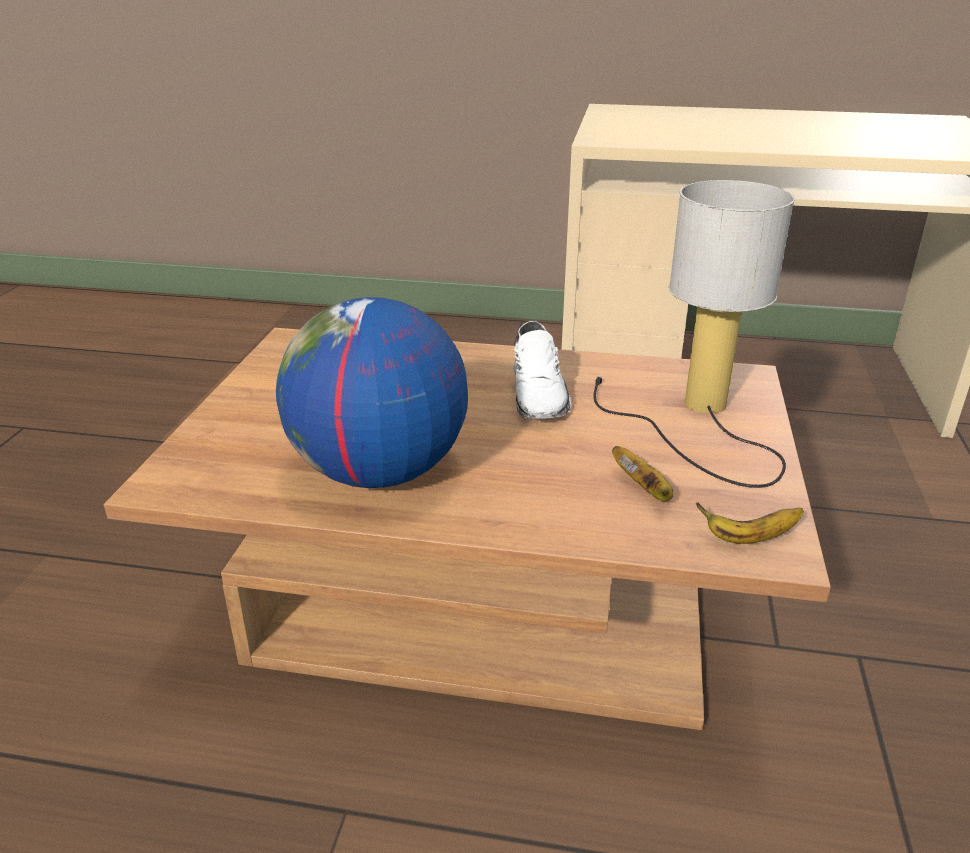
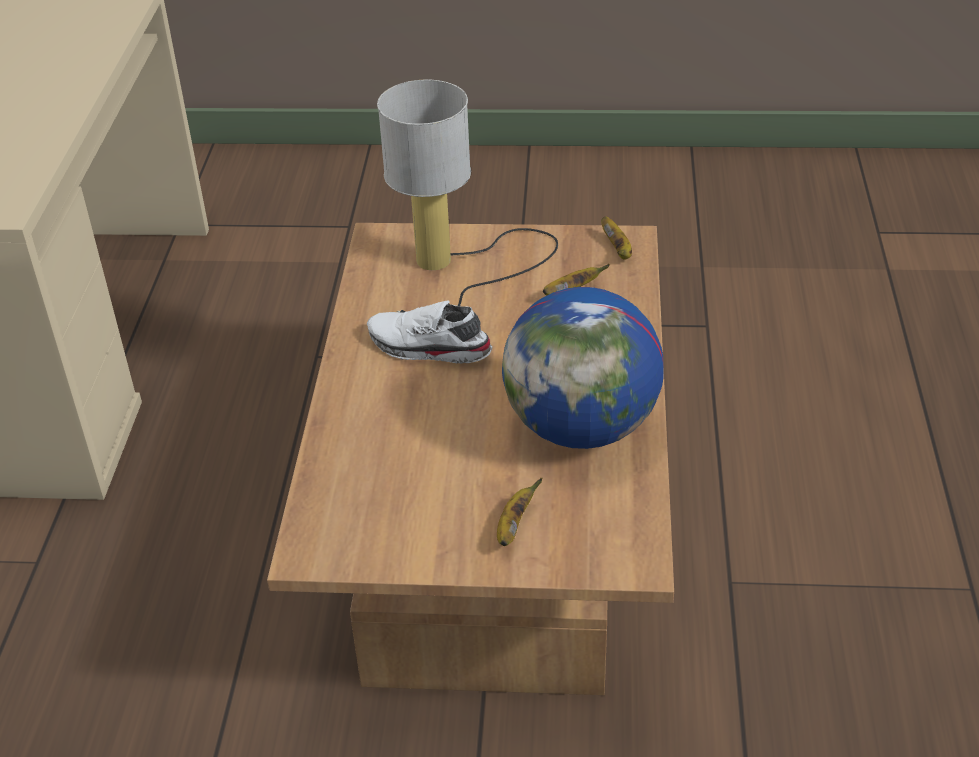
camera: 95 degrees left, 10 degrees up
white shoe [514,321,572,419] -> white shoe turned 150 degrees counterclockwise [367,300,493,364]
none -> banana [497,477,542,546]

